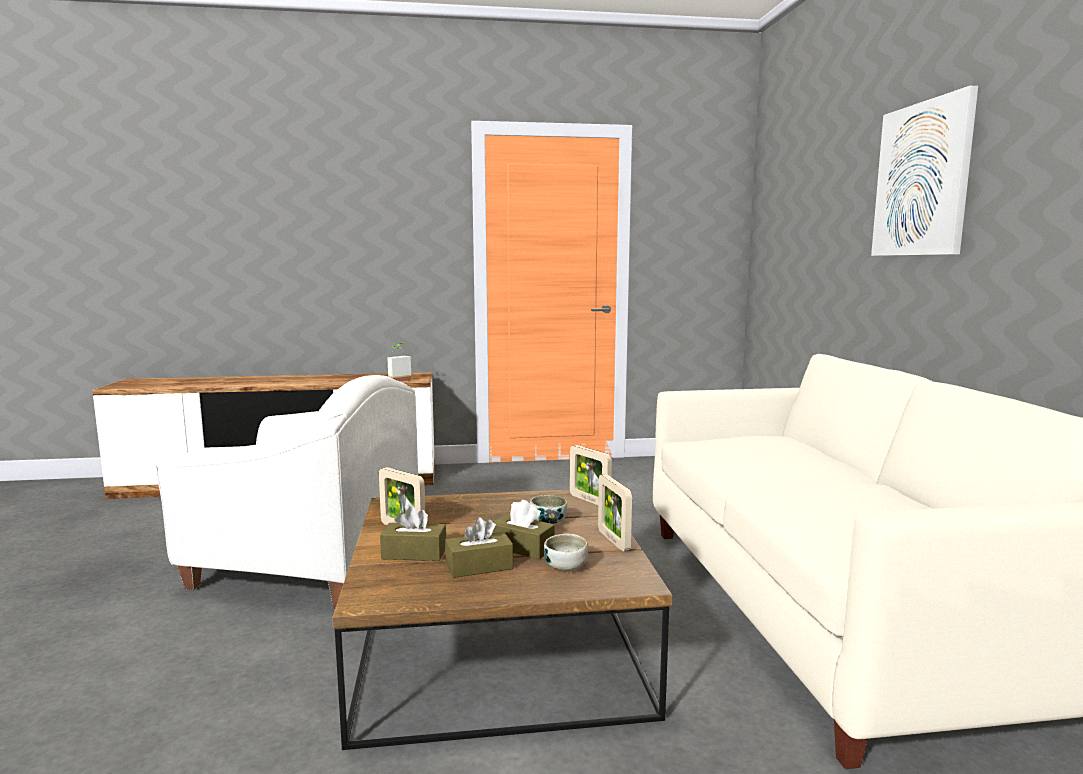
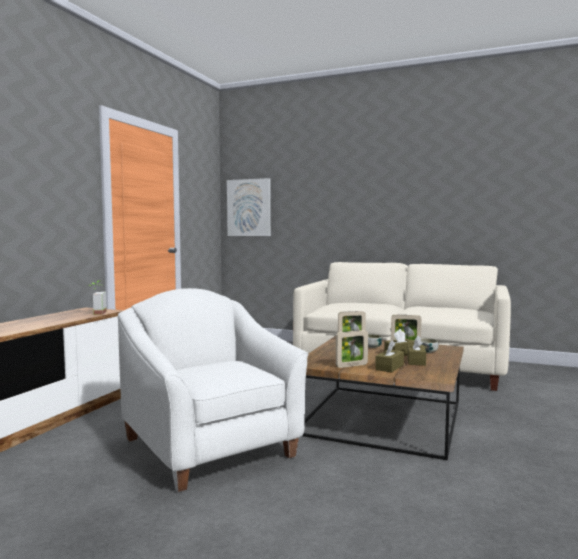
camera: 60 degrees left, 5 degrees down
white armchair [154,375,418,609] -> white armchair turned 75 degrees counterclockwise [118,288,308,492]
picture [871,86,978,256] -> picture moved to [227,178,271,236]

